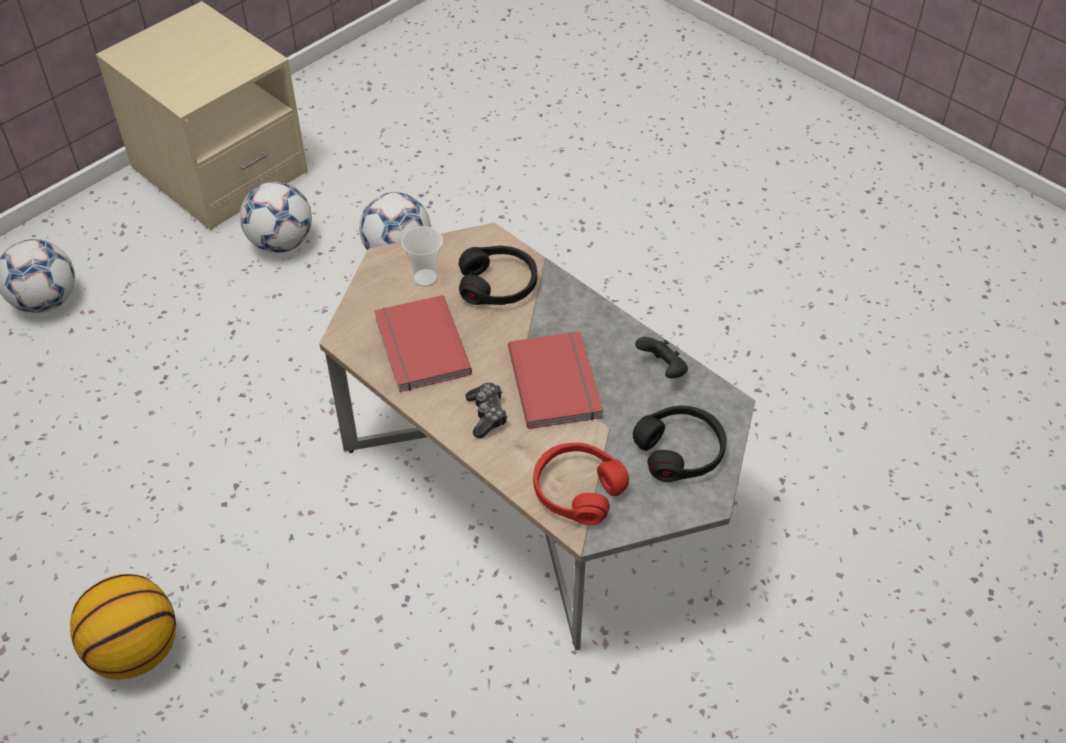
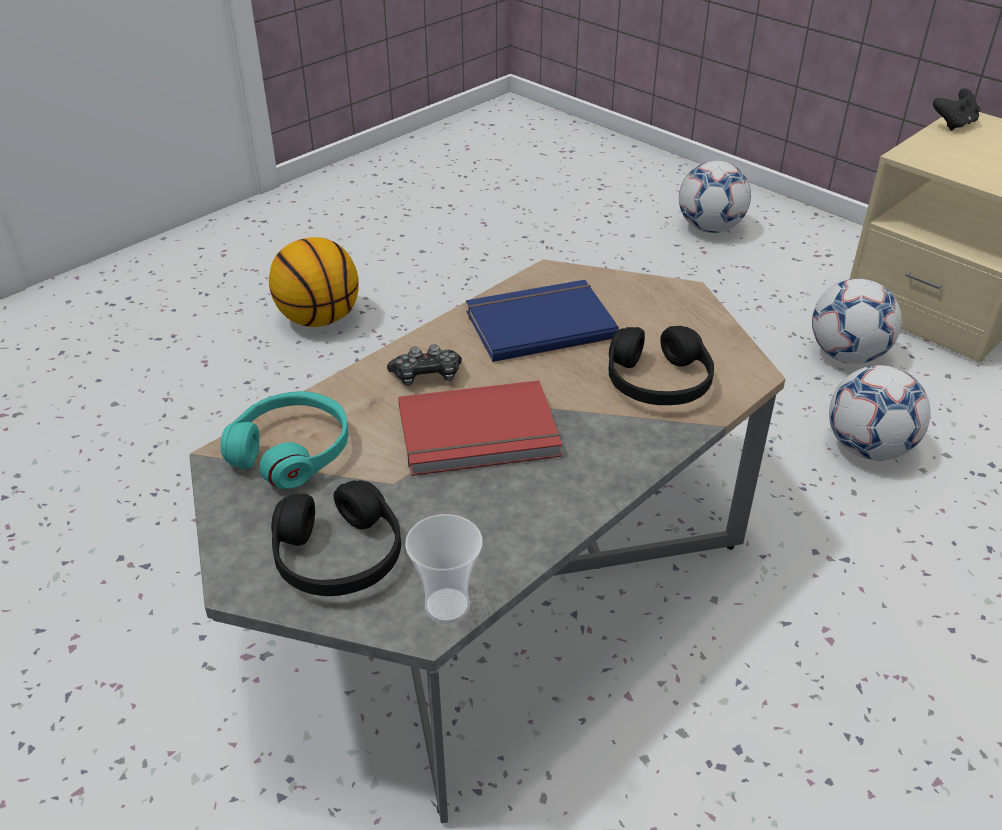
camera: 90 degrees right, 10 degrees down
red book [374,295,472,392] -> blue book [466,280,619,362]
cup [401,226,443,287] -> cup moved to [405,514,482,623]
red headphones [533,443,629,525] -> turquoise headphones [220,391,348,489]
black game controller [635,337,688,379] -> black game controller moved to [933,88,980,131]

